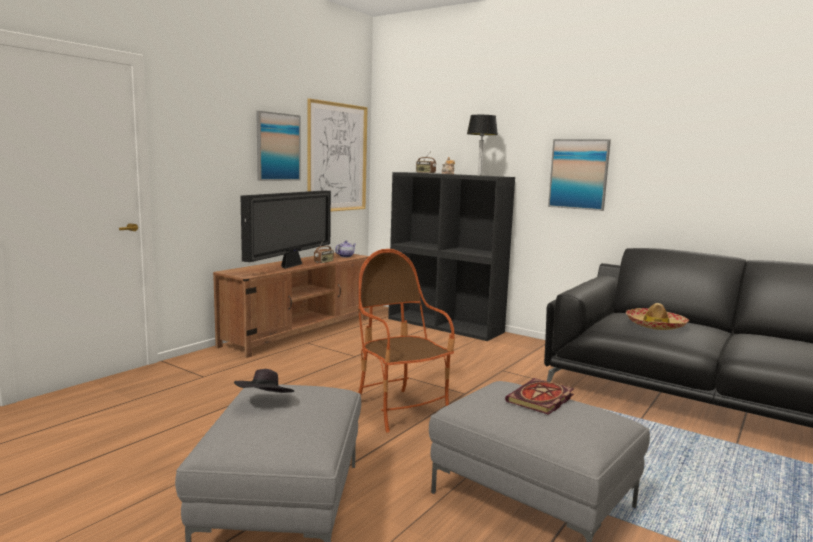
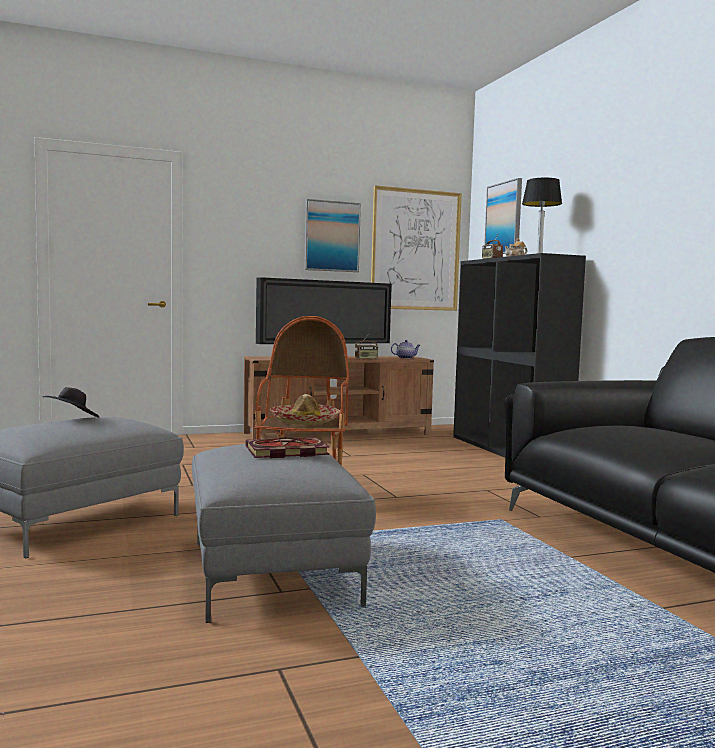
camera: 35 degrees right, 5 degrees down
picture [548,139,611,211] -> picture moved to [484,178,522,254]
hat [626,303,689,330] -> hat moved to [270,394,340,425]

